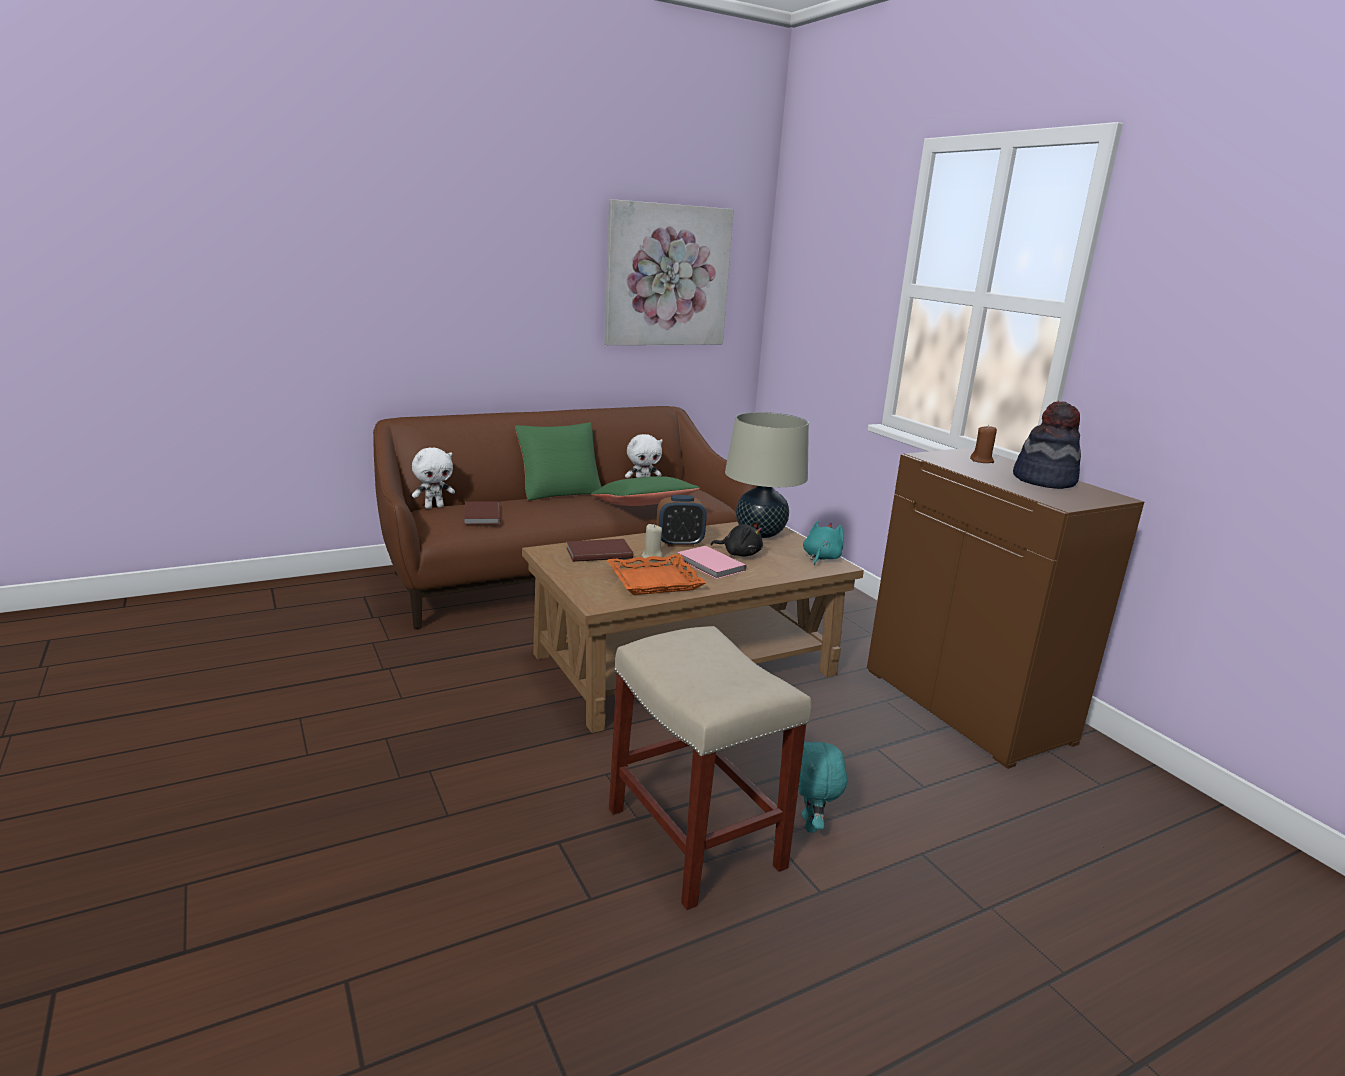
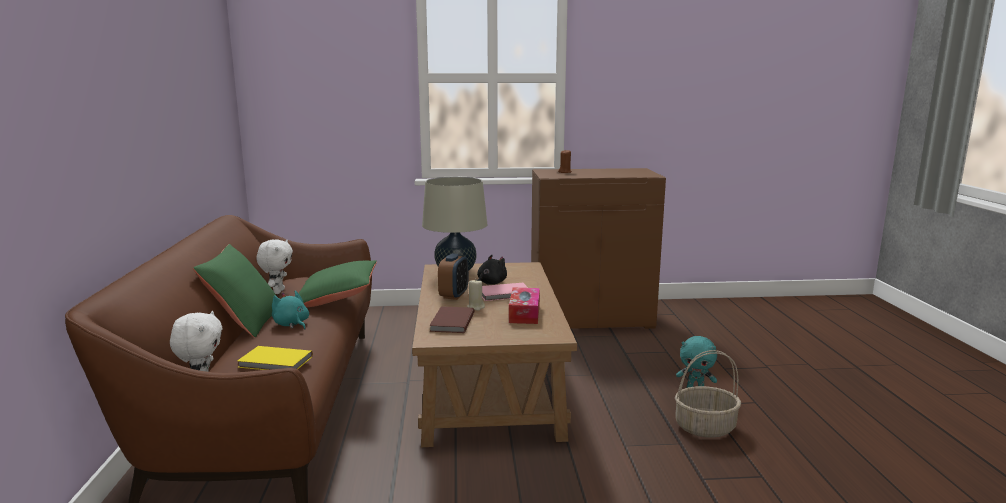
camera: 65 degrees left, 5 degrees down
brown book [464,501,500,525] -> yellow book [237,346,313,370]
picture [604,199,734,345] -> none
orange tray [607,554,706,595] -> tissue box [509,288,540,324]
beige stool [609,626,811,910] -> basket [675,350,741,438]
turquoise plush toy [803,521,844,565] -> turquoise plush toy moved to [272,290,309,330]
hat [1013,401,1081,489] -> none

